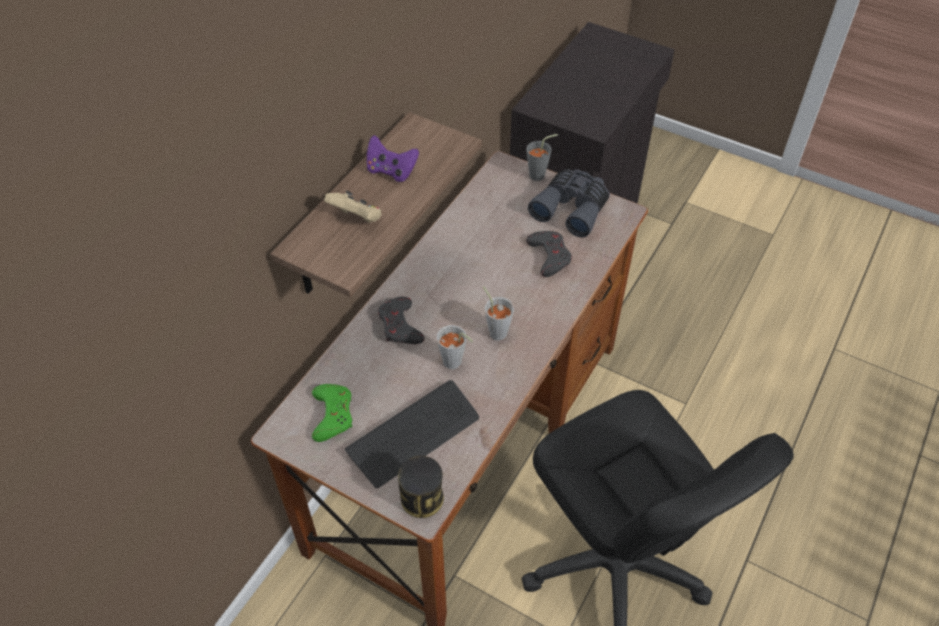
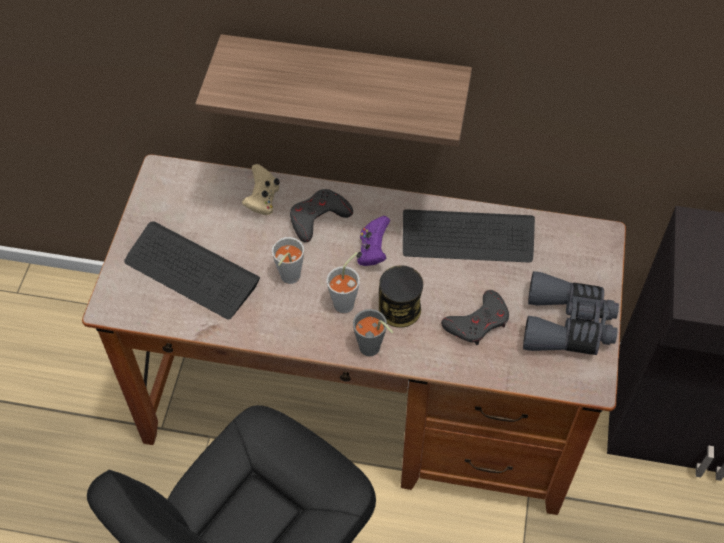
camera: 70 degrees right, 5 degrees up
green game controller [312,384,352,442] -> none
beige game controller [324,191,382,223] -> beige game controller moved to [242,164,280,215]
purple game controller [367,135,419,182] -> purple game controller moved to [356,216,390,266]
can [398,456,444,518] -> can moved to [379,265,423,328]
grey cup [526,134,558,181] -> grey cup moved to [353,309,393,356]
none -> keyboard [403,209,535,263]

